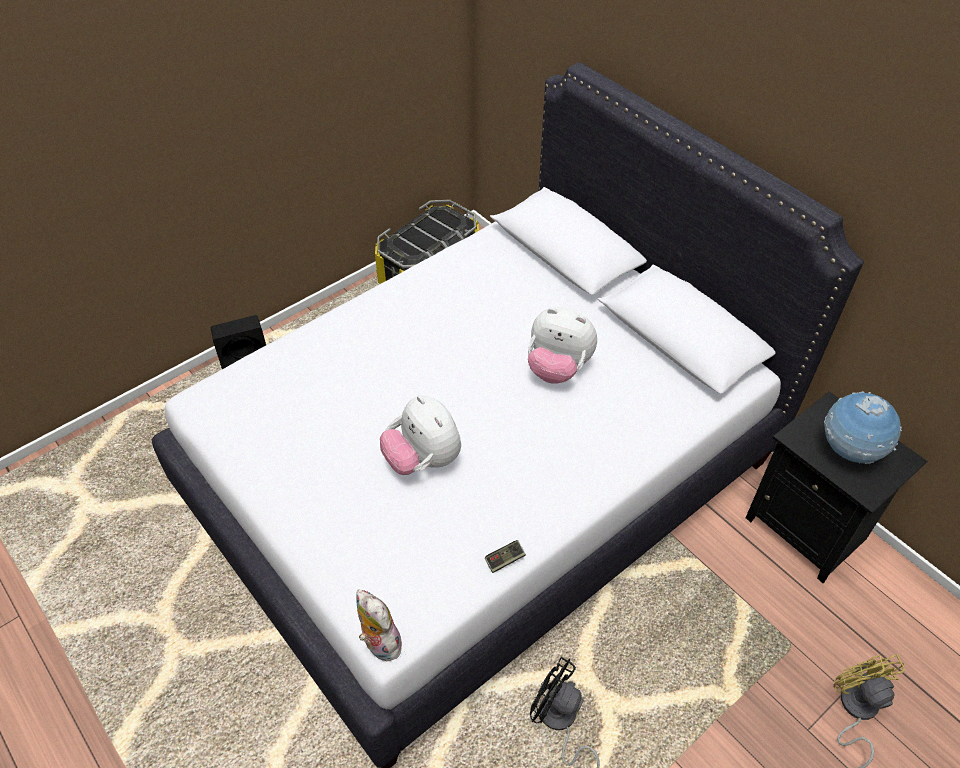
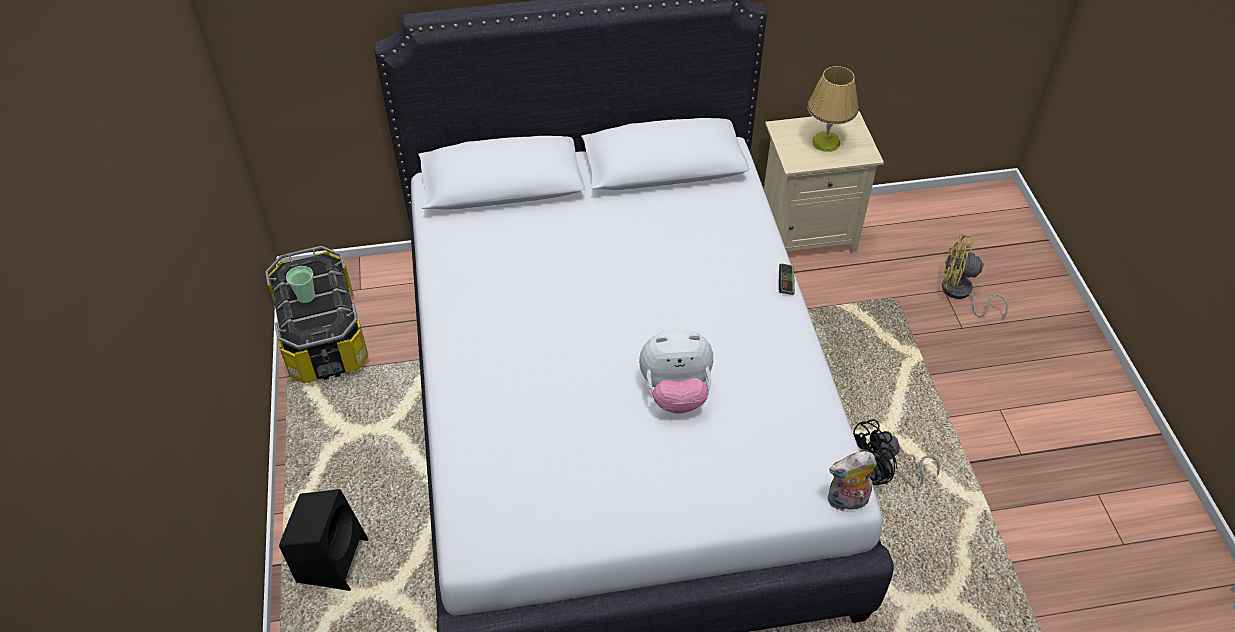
camera: 60 degrees left, 0 degrees up
game controller [485,540,526,573] -> game controller moved to [779,263,795,295]
plush toy [528,307,597,384] -> none
black nightstand [746,391,927,583] -> beige nightstand [764,111,884,253]
globe [824,391,902,464] -> table lamp [807,66,858,152]
none -> cup [286,266,315,304]

